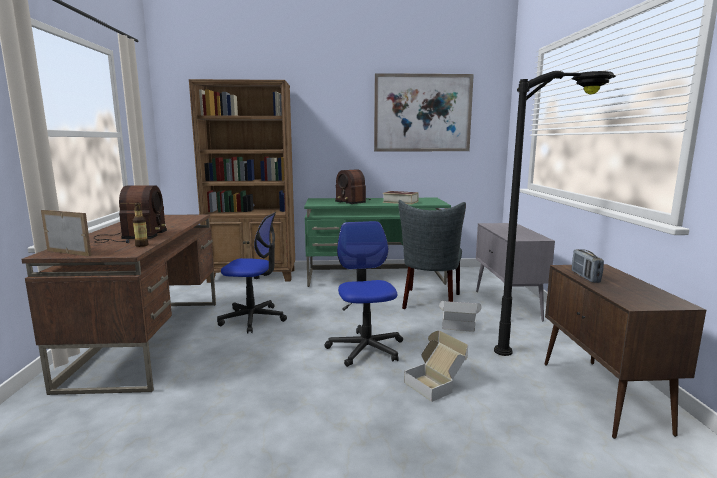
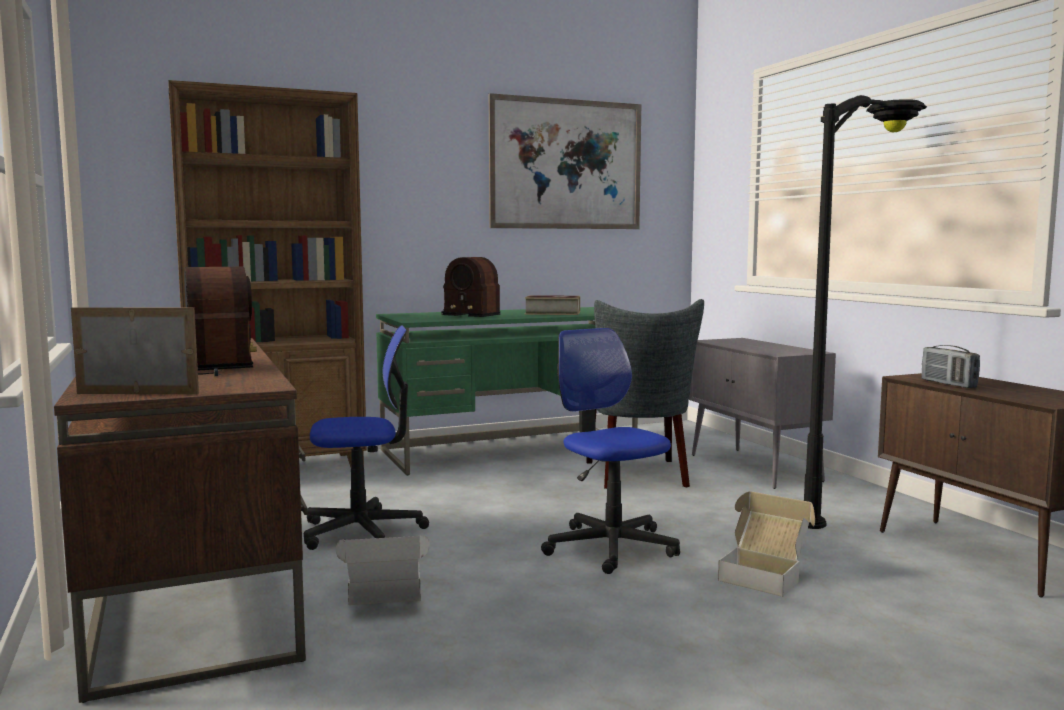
camera: 20 degrees left, 5 degrees down
bottle [133,203,149,247] -> none
cardboard box [439,301,482,332] -> cardboard box moved to [336,535,430,605]

